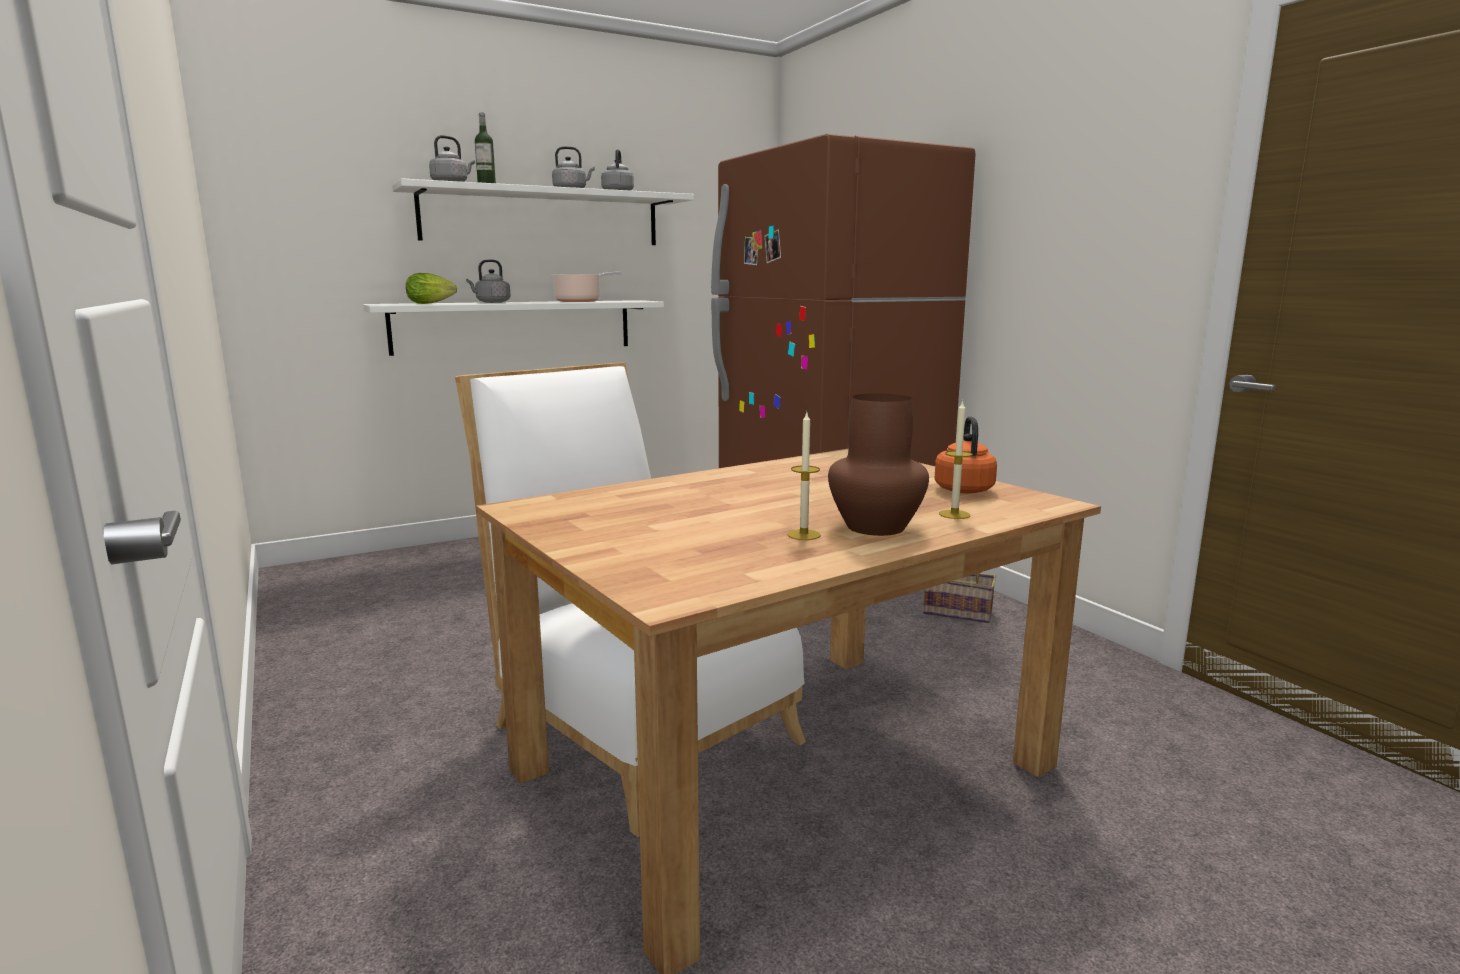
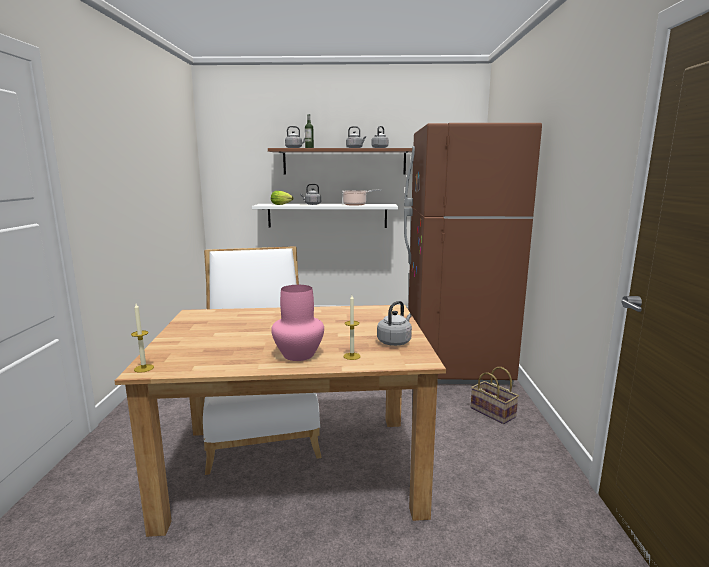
camera: 30 degrees right, 0 degrees up
white shelf [392,178,694,245] -> brown shelf [268,148,412,175]
candle [787,413,821,540] -> candle moved to [131,304,154,373]
brown vase [828,393,929,536] -> pink vase [271,285,324,361]
orange kettle [934,416,997,494] -> grey kettle [377,301,412,346]

